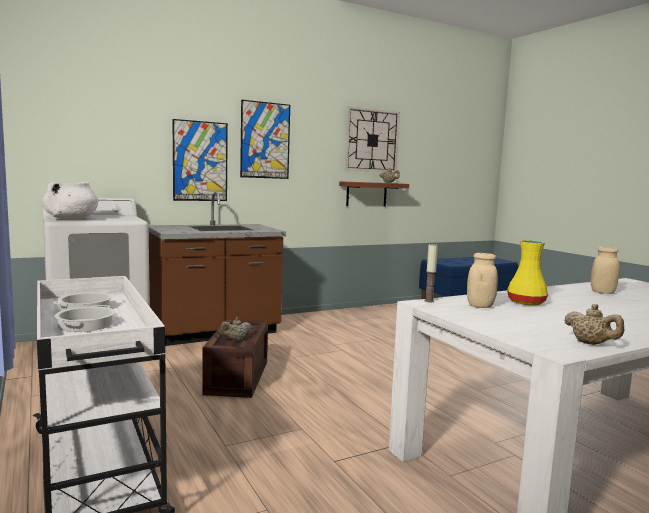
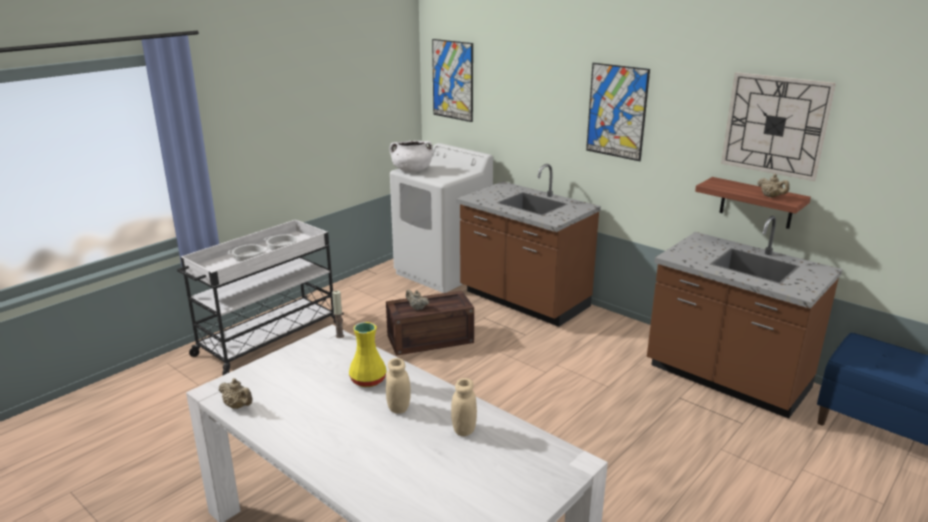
camera: 70 degrees right, 15 degrees up
picture [173,119,228,201] -> picture moved to [432,39,473,122]
beige jar [467,253,498,308] -> beige jar moved to [386,358,411,414]
beige teapot [564,304,625,345] -> beige teapot turned 90 degrees counterclockwise [219,378,253,409]
none -> brown counter [647,216,843,419]

